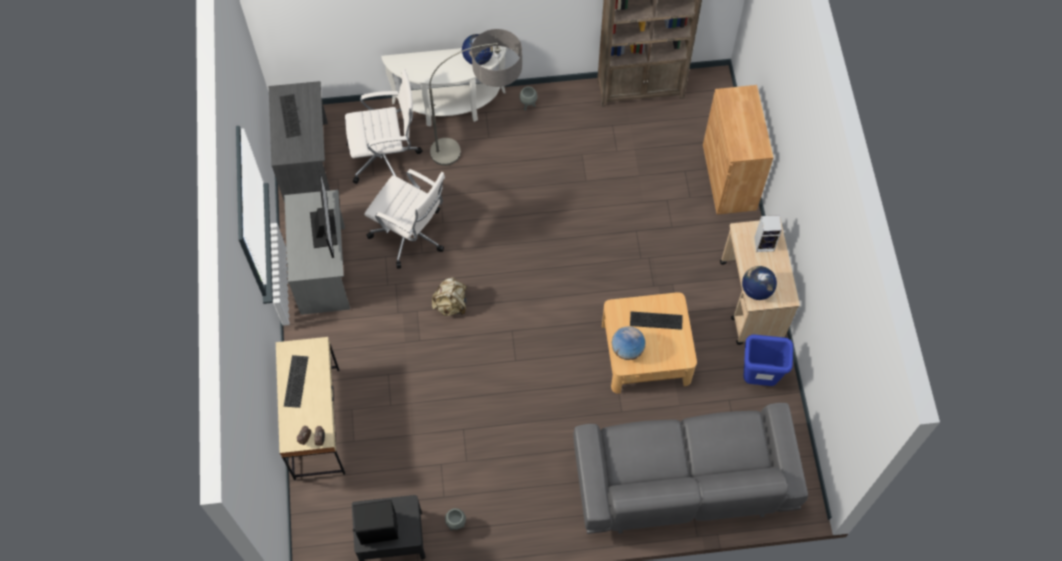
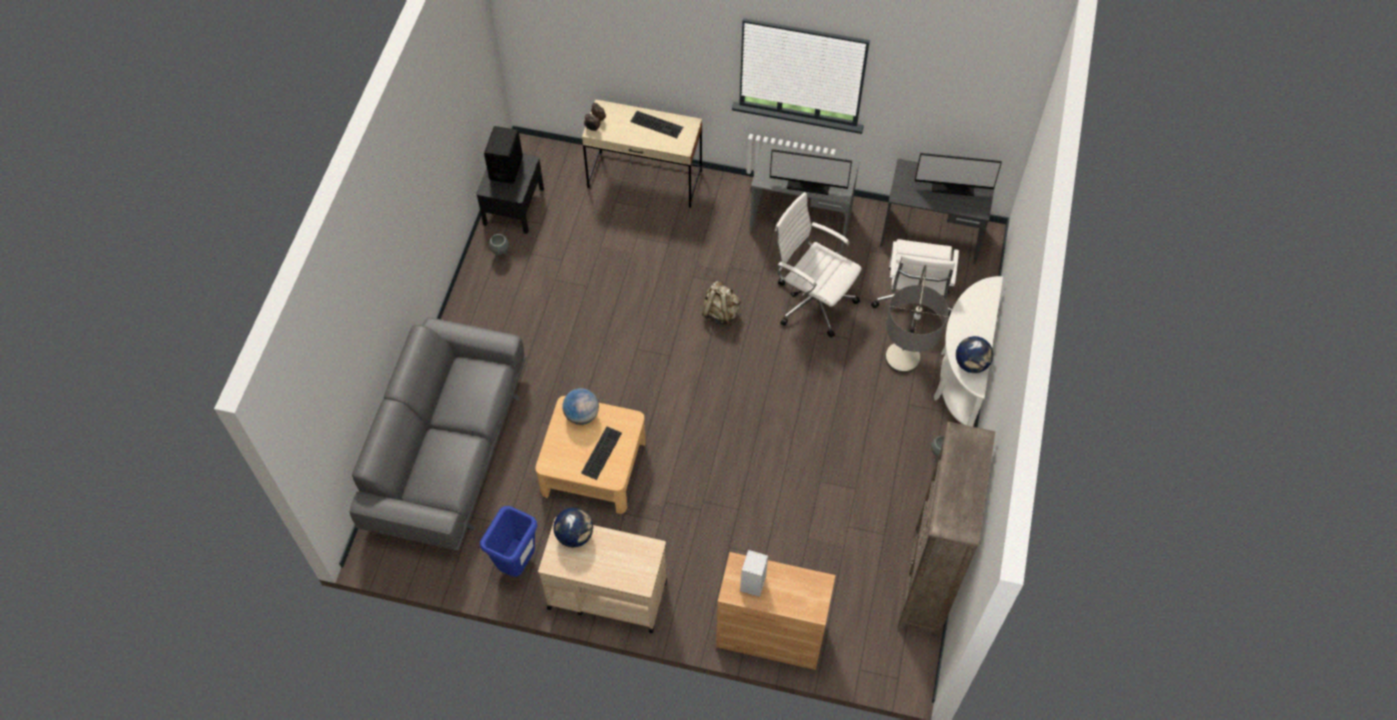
camera: 110 degrees right, 5 degrees down
keyboard [280,94,301,138] -> monitor [915,153,1002,196]
white office chair [364,169,445,269] -> white office chair turned 75 degrees clockwise [775,192,862,338]
speaker [754,215,782,252] -> speaker moved to [740,550,768,597]

